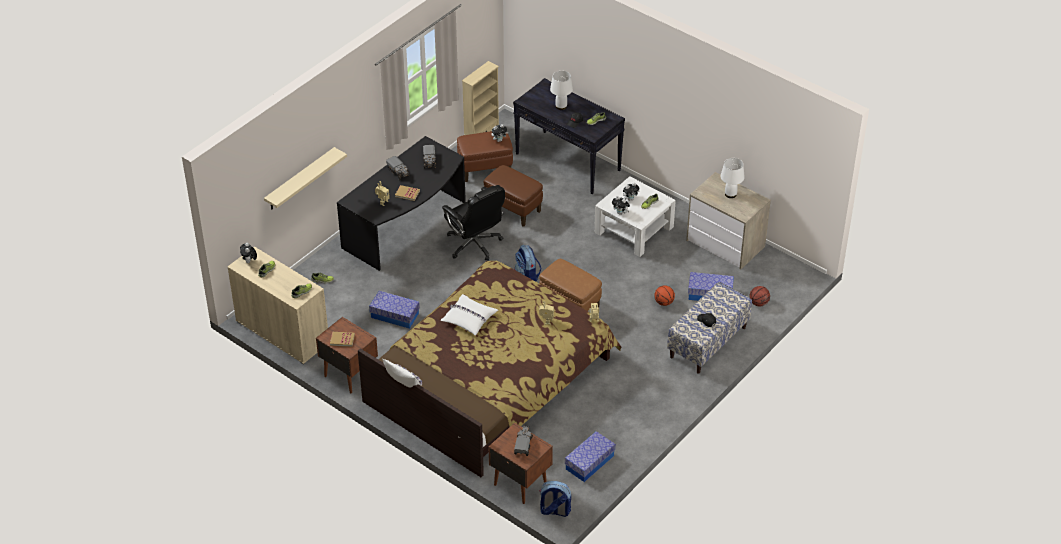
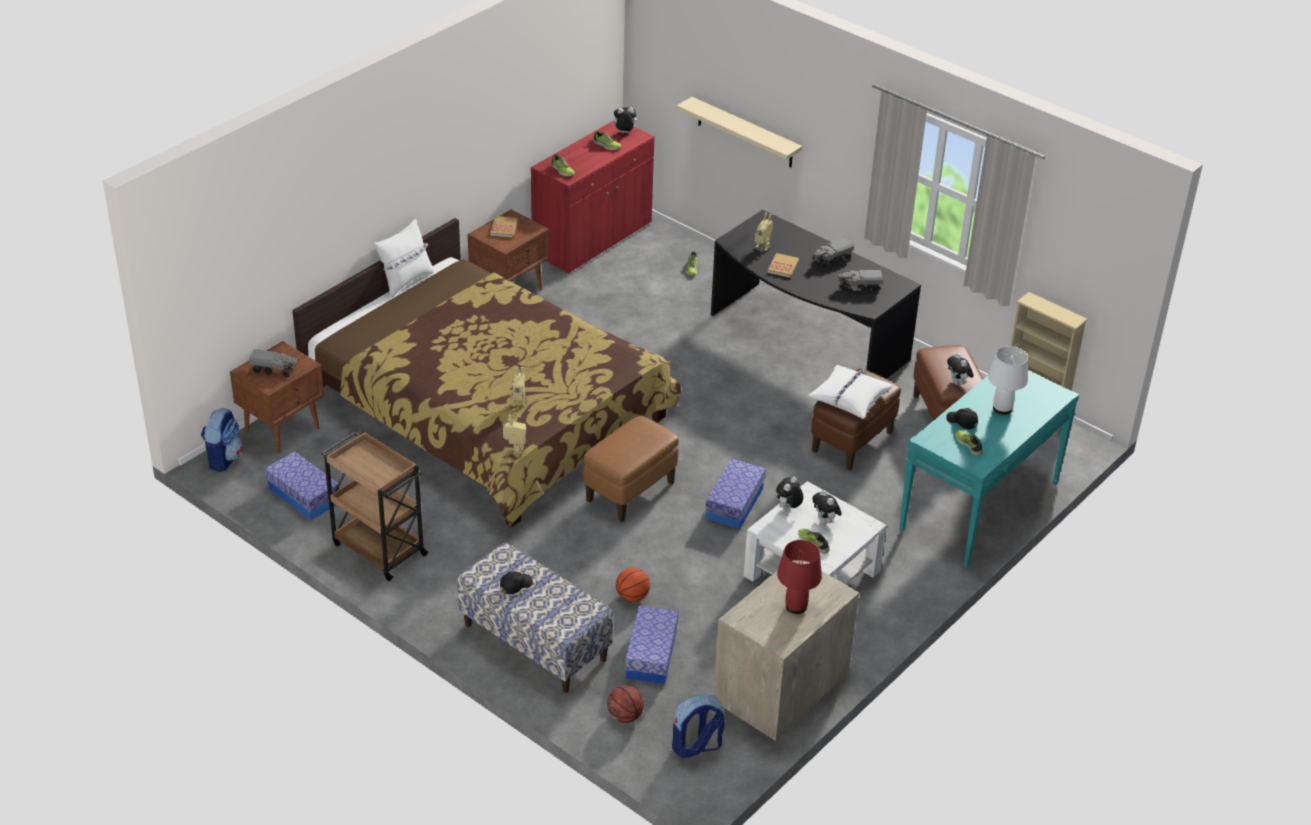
camera: 90 degrees right, 5 degrees down
beige cabinet [227,246,328,365] -> red cabinet [531,121,654,274]
storage box [369,291,420,329] -> storage box moved to [705,458,766,529]
white pillow [441,294,498,335] -> white pillow moved to [808,365,893,419]
black office chair [442,185,505,261] -> none
black console table [513,78,625,194] -> turquoise console table [899,370,1079,567]
backpack [514,245,542,282] -> backpack moved to [672,695,725,758]
white table lamp [720,158,745,198] -> red table lamp [777,540,822,614]
none -> brown cart [322,431,429,581]

